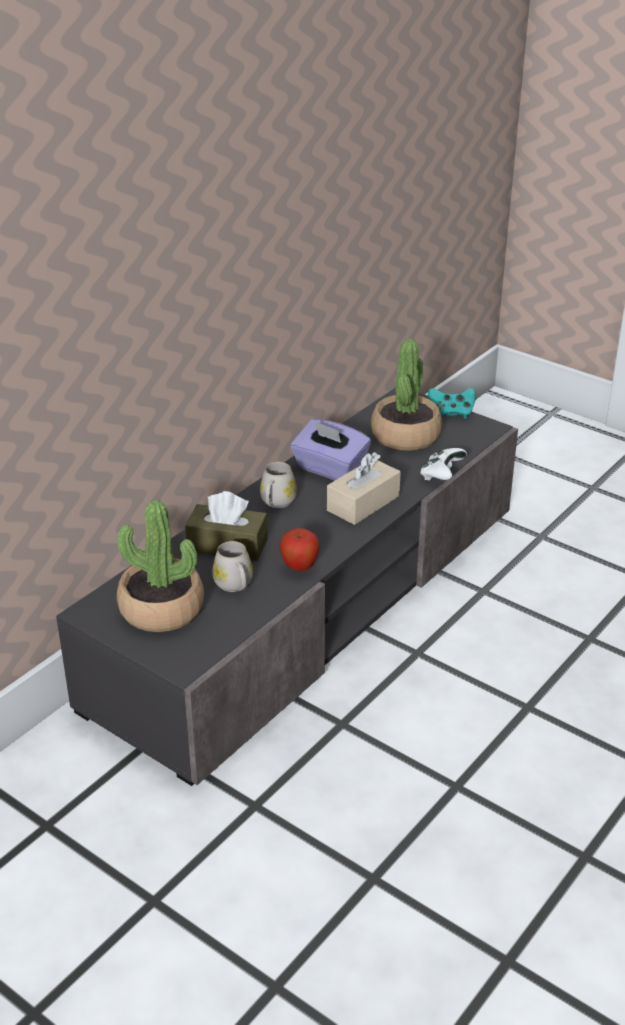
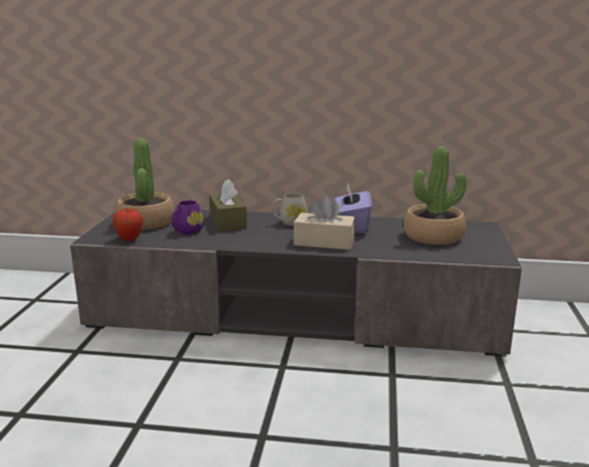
camera: 60 degrees right, 15 degrees down
white mug [212,541,253,592] -> purple mug [171,200,204,234]
apple [279,528,320,571] -> apple moved to [112,209,143,241]
white game controller [420,448,467,481] -> none
turquoise game controller [428,388,476,419] -> none

